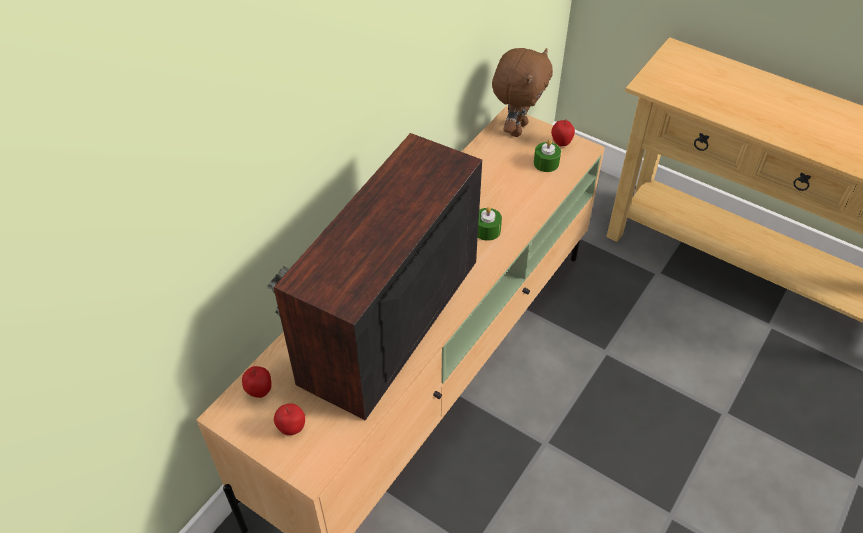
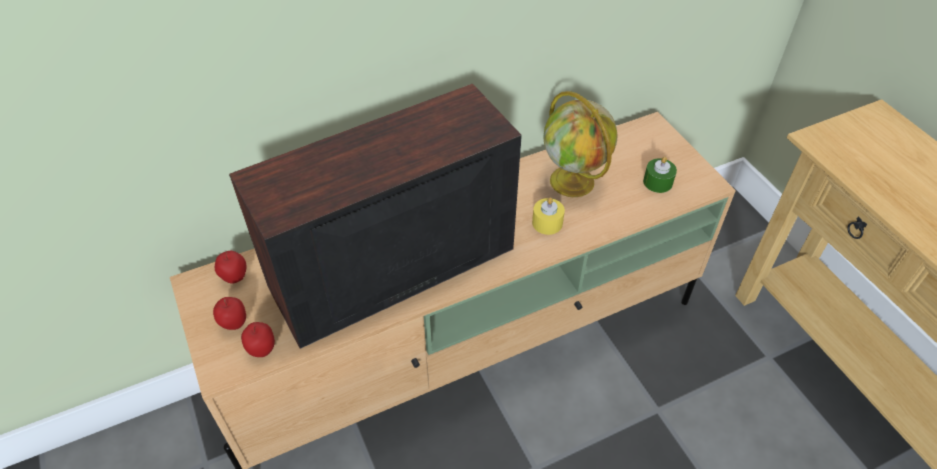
camera: 30 degrees right, 0 degrees up
green candle [478,207,502,241] -> yellow candle [532,197,565,235]
brown plush toy [492,48,553,137] -> none
apple [551,119,575,146] -> apple moved to [241,322,275,357]
none -> globe [544,91,618,197]

